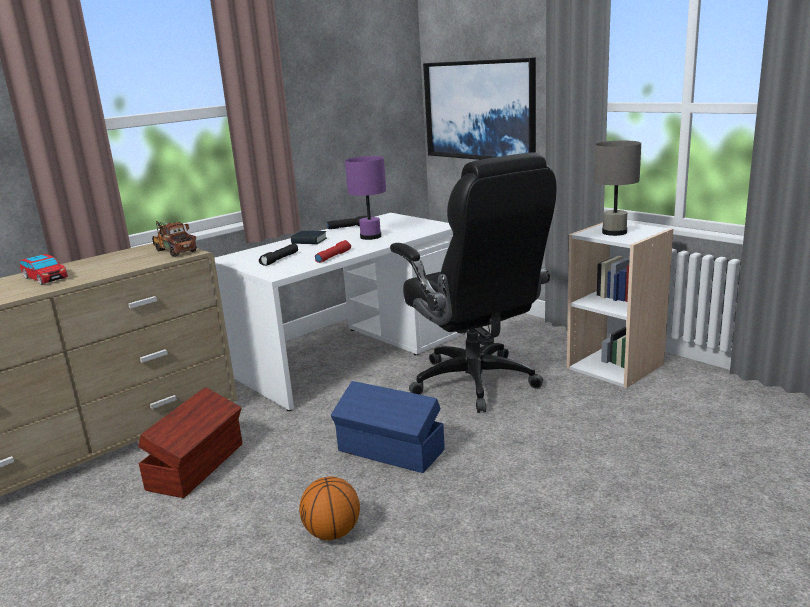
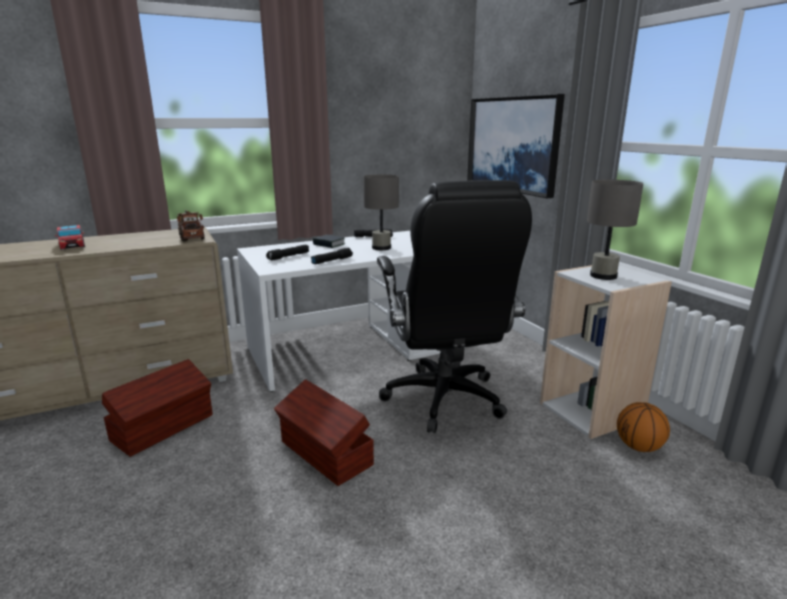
camera: 15 degrees right, 0 degrees up
basketball [299,476,360,540] -> basketball moved to [617,402,670,452]
red flashlight [315,240,351,263] -> black flashlight [311,248,353,264]
blue storage box [331,381,445,473] -> brown storage box [274,379,374,486]
purple table lamp [345,156,386,240] -> grey table lamp [363,174,399,250]

